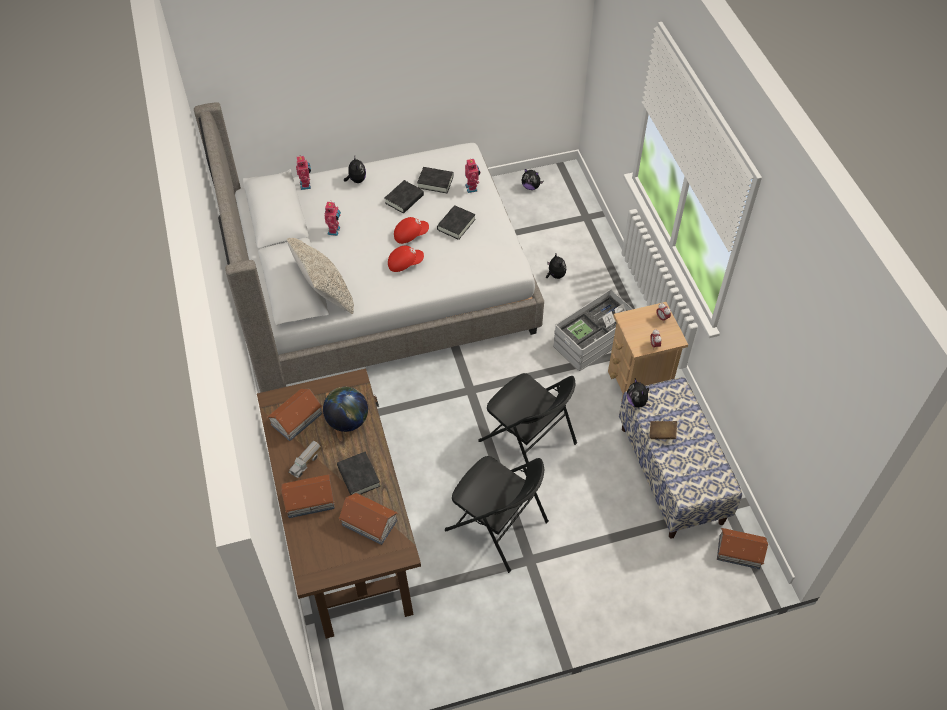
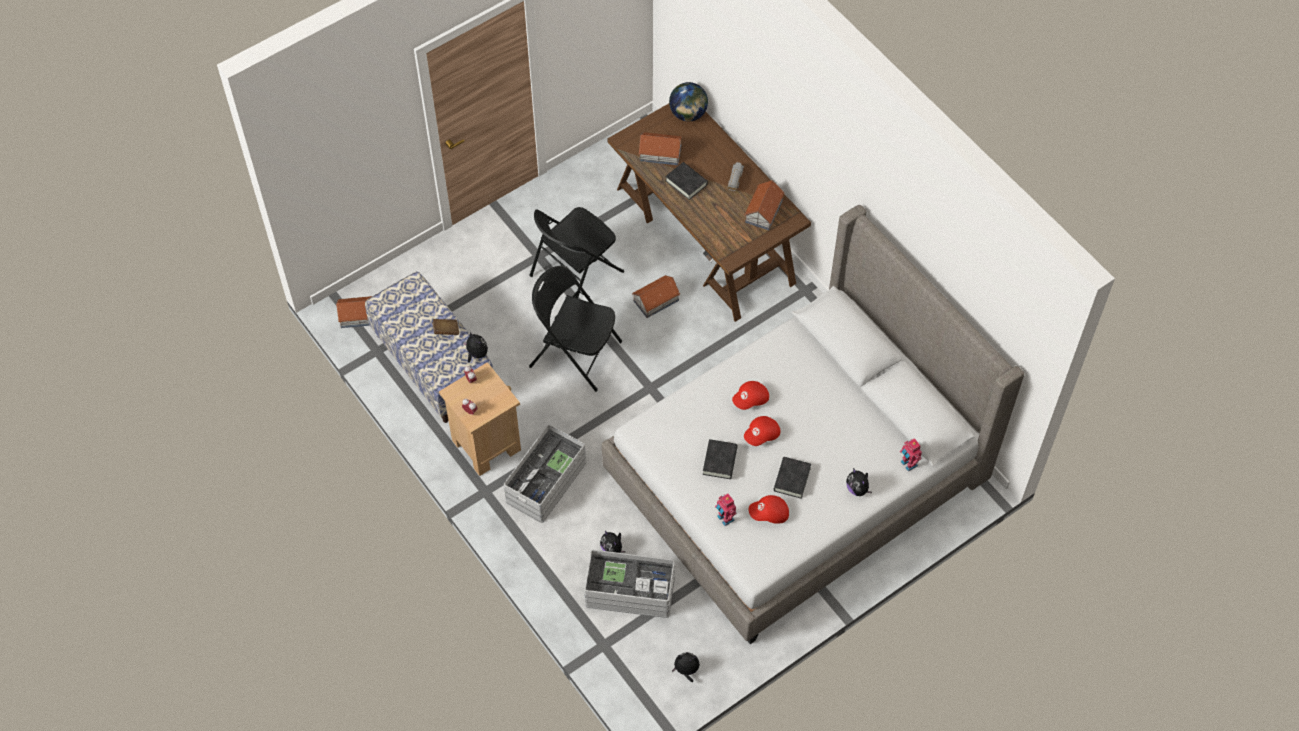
camera: 160 degrees right, 5 degrees up
toy house [281,474,335,518] -> toy house moved to [632,275,680,318]
beige pillow [287,238,354,314] -> none
globe [323,387,368,432] -> globe moved to [669,82,708,122]
toy robot [324,202,341,236] -> none
black book [417,167,454,193] -> red cap [749,495,789,524]
black chair [445,456,549,573] -> black chair turned 60 degrees counterclockwise [529,207,624,299]
none -> grey storage box [584,550,675,618]

